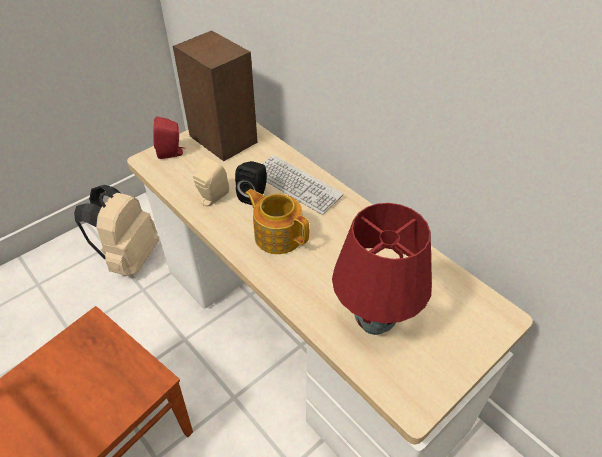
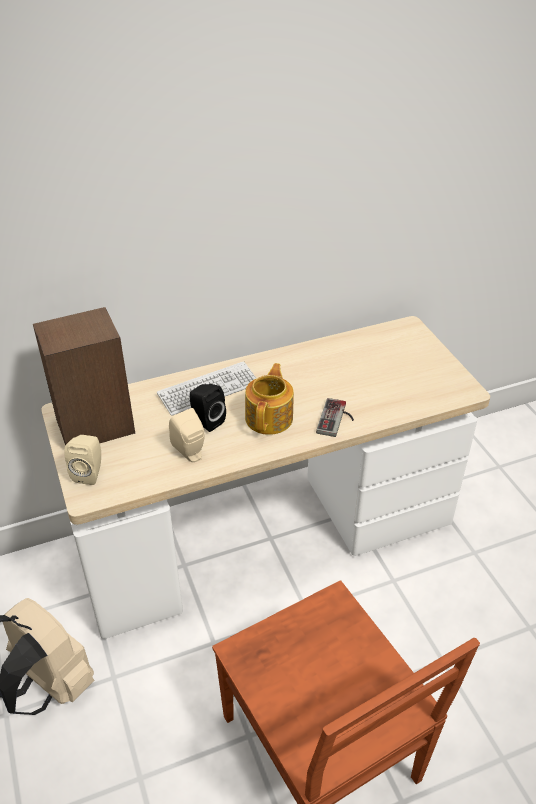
camera: 70 degrees left, 5 degrees down
red speaker [153,116,185,159] -> beige speaker [64,435,101,485]
teapot [245,189,309,254] -> teapot turned 135 degrees clockwise [245,363,294,435]
red table lamp [332,203,432,335] -> none
none -> game controller [316,398,354,437]

